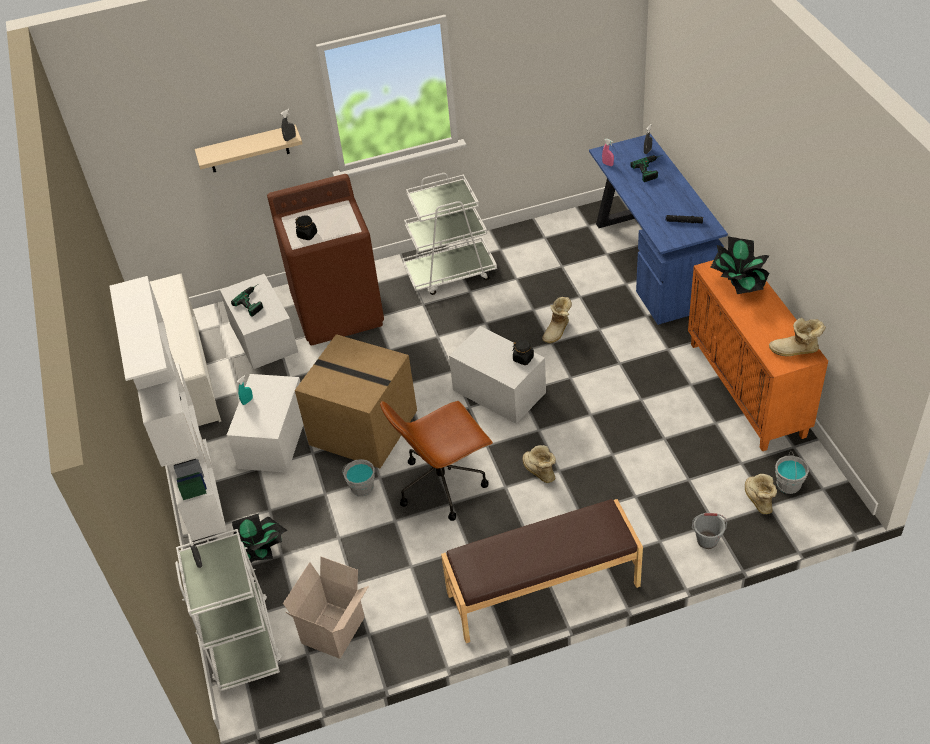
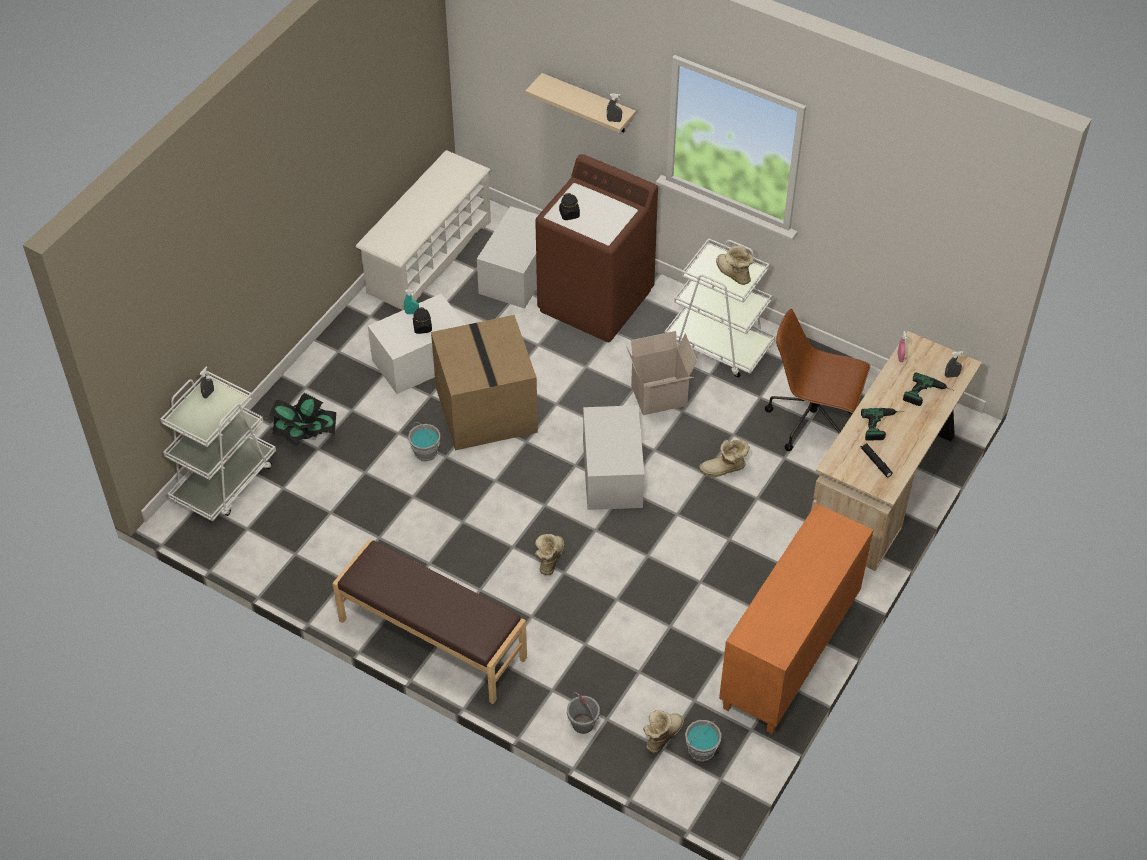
camera: 45 degrees right, 5 degrees up
white bookcase [109,276,227,541] -> none
power drill [231,284,263,317] -> power drill moved to [861,408,905,441]
cardboard box [283,557,369,659] -> cardboard box moved to [626,331,697,415]
brown office chair [380,401,493,521] -> brown office chair moved to [765,309,870,451]
black jar [513,340,534,365] -> black jar moved to [413,307,432,334]
blue desk [589,134,728,325] -> beige desk [811,331,982,571]
potted plant [710,237,769,294] -> none
boot [769,318,826,356] -> boot moved to [716,246,754,285]

